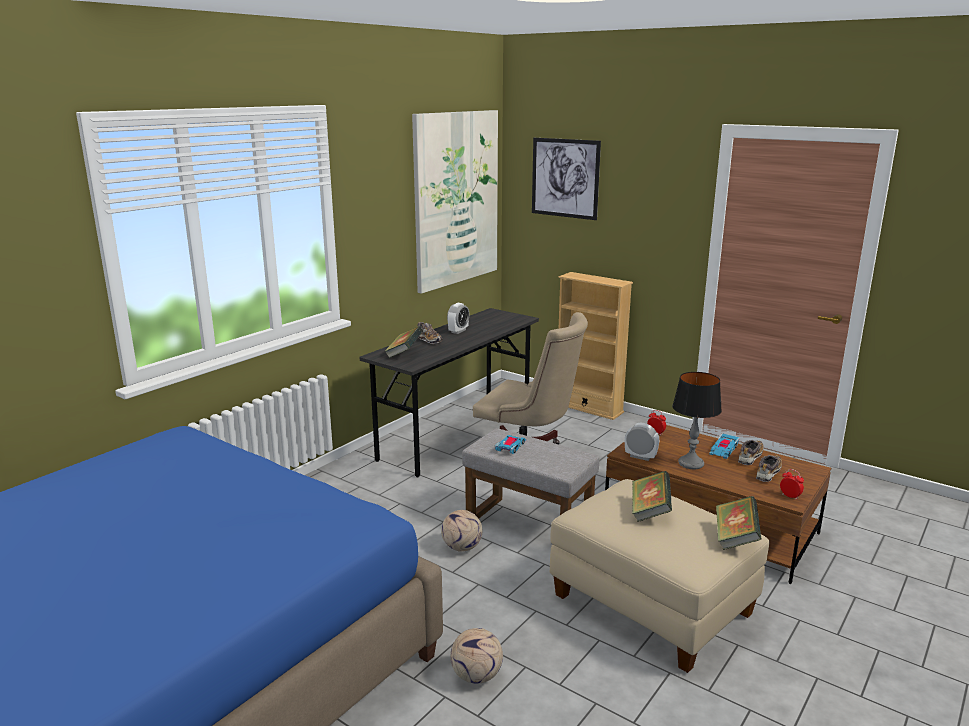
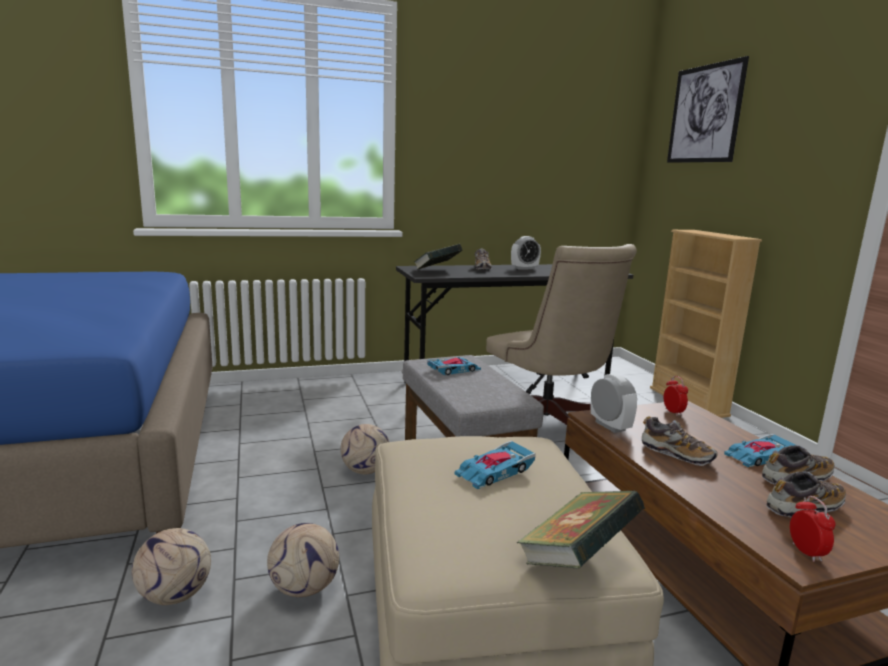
camera: 35 degrees right, 5 degrees down
picture [412,110,498,294] -> none
book [632,471,672,522] -> toy car [455,441,536,489]
table lamp [672,372,722,469] -> shoe [642,416,717,466]
none -> football [267,523,339,597]

